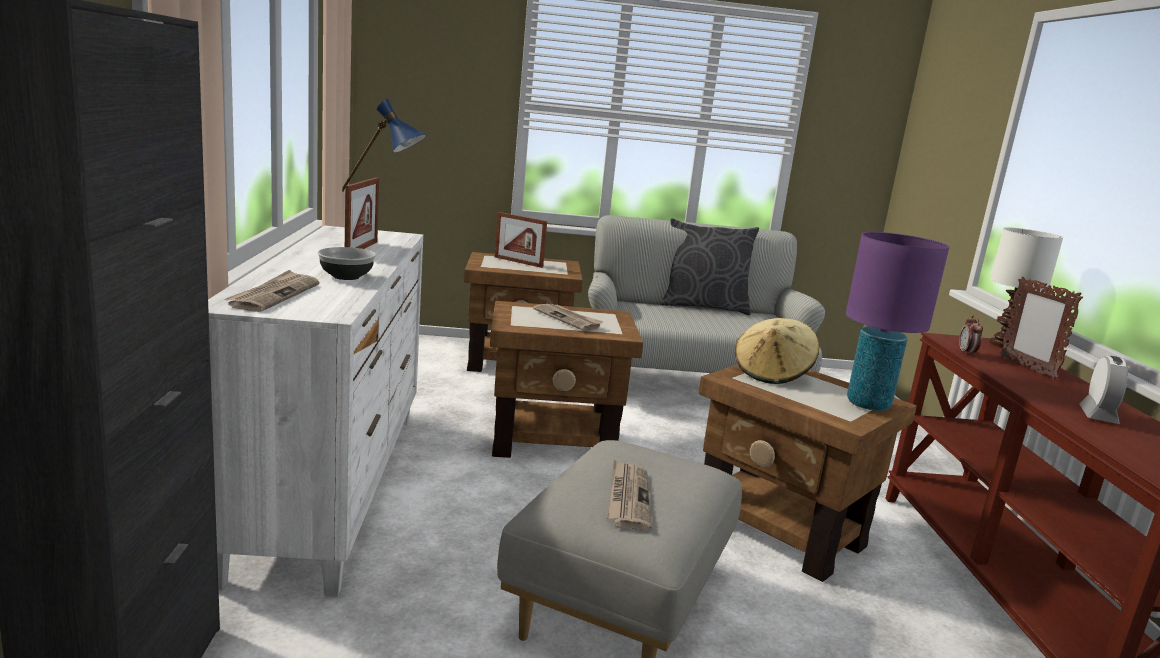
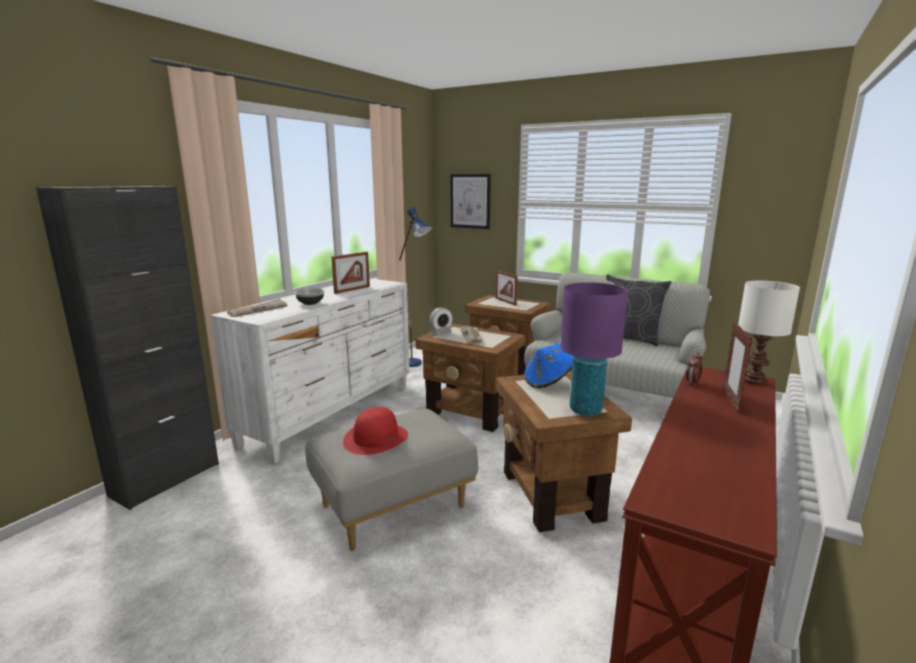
camera: 35 degrees right, 0 degrees up
newspaper [607,460,652,531] -> red hat [343,407,408,455]
beige hat [735,318,819,384] -> blue hat [524,344,573,388]
alarm clock [1079,356,1128,424] -> alarm clock moved to [429,307,453,335]
none -> picture [451,174,491,229]

